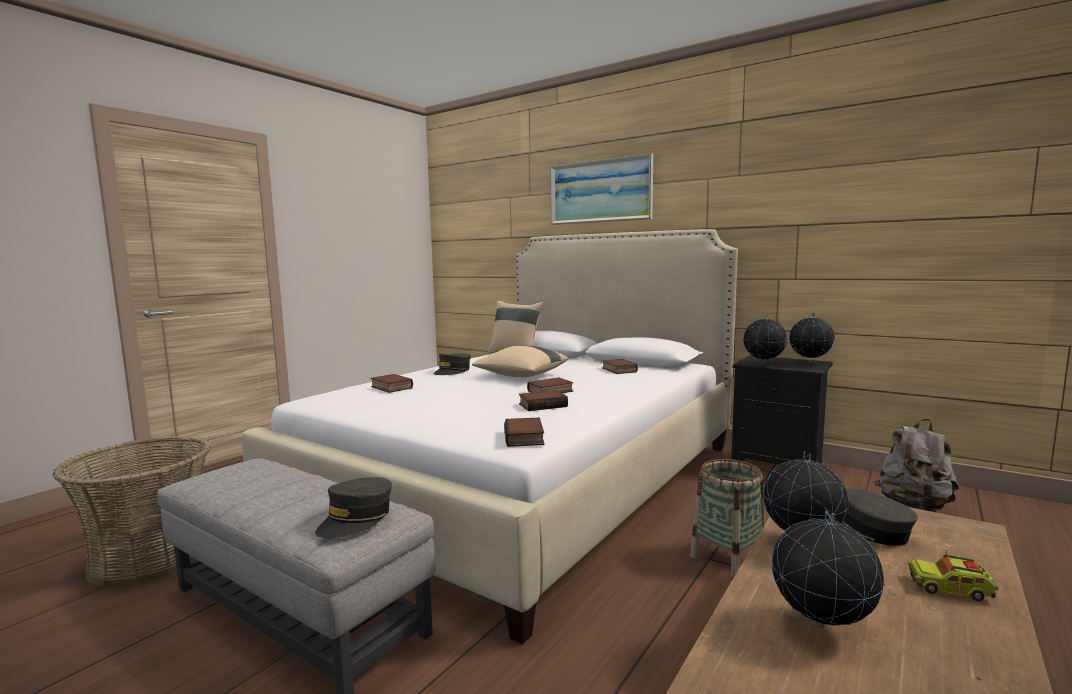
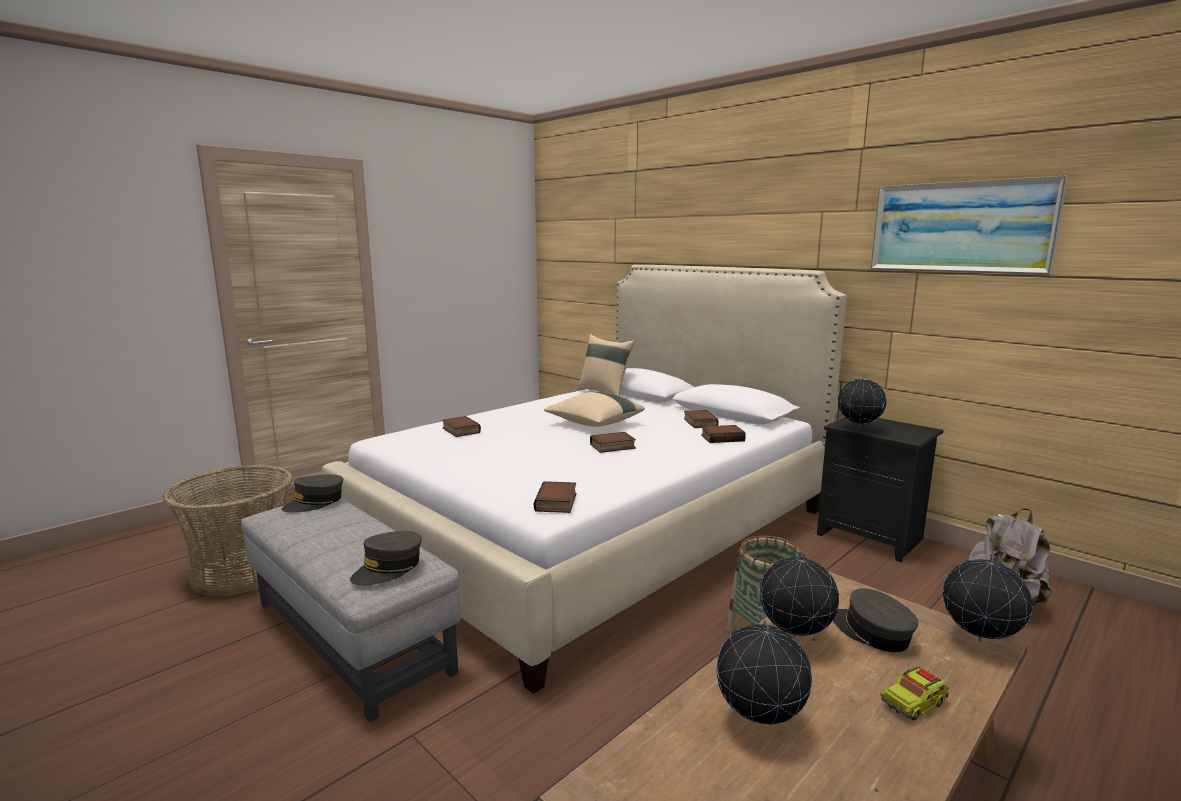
camera: 10 degrees right, 5 degrees up
grey cap [434,353,471,375] -> grey cap moved to [282,474,343,513]
book [519,390,568,411] -> book moved to [701,425,746,443]
picture [550,153,653,225] -> picture moved to [870,176,1068,275]
globe [789,312,835,363] -> globe moved to [942,554,1033,642]
toy truck [908,550,999,602] -> toy truck turned 60 degrees counterclockwise [880,666,949,721]

